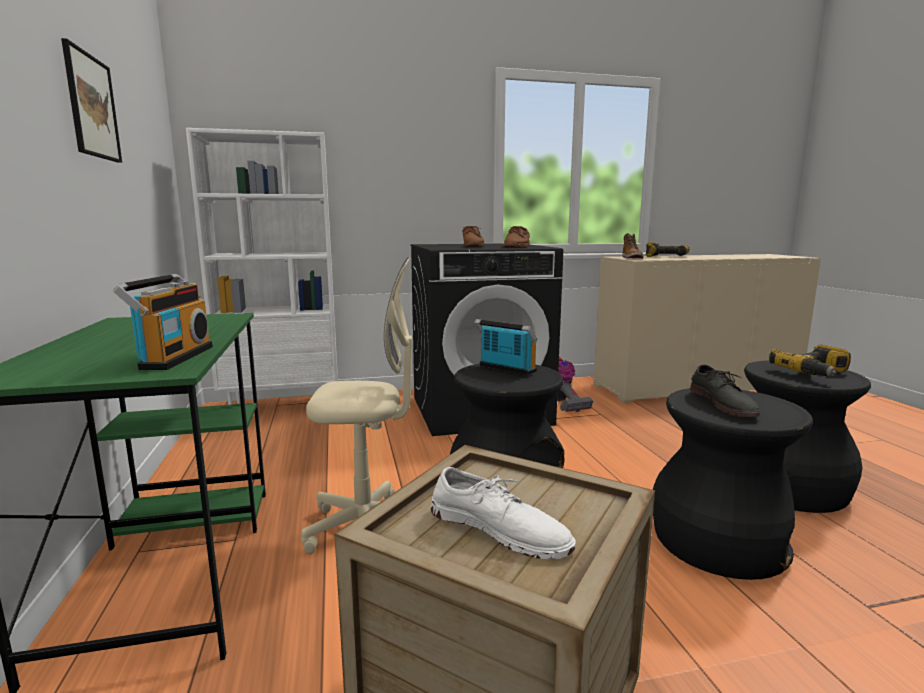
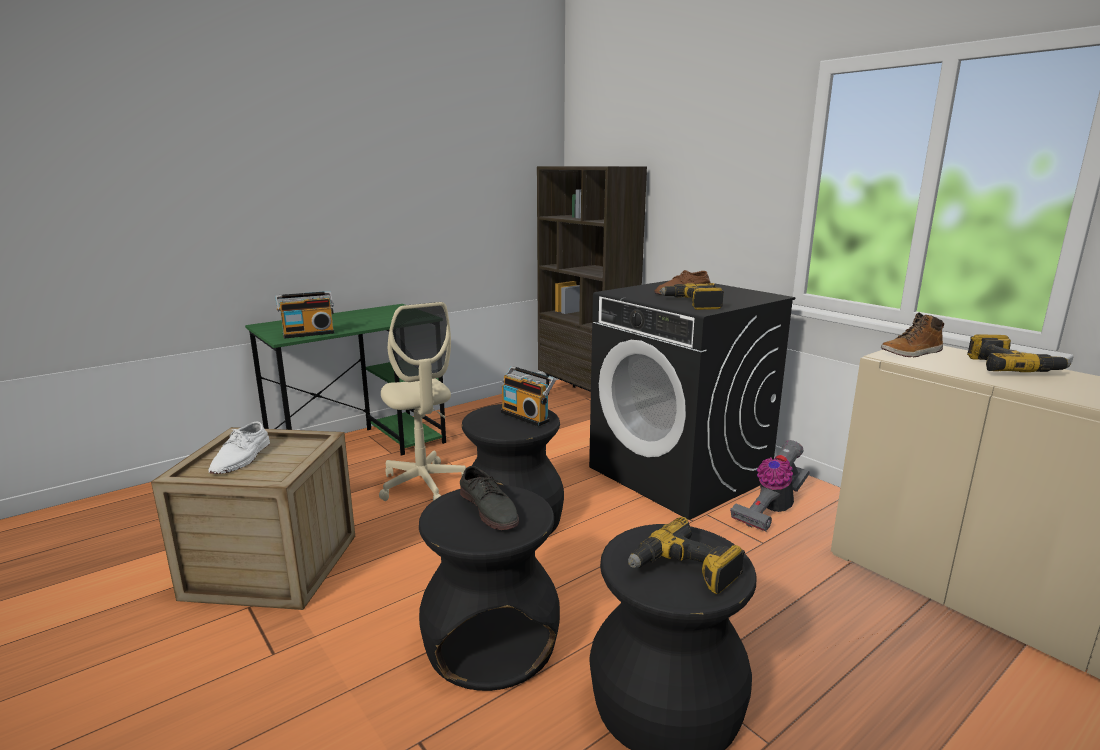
camera: 65 degrees right, 5 degrees up
picture [61,38,122,163] -> none
white bookcase [186,128,338,405] -> brown bookcase [537,166,647,395]
radio [474,319,537,375] -> radio turned 120 degrees clockwise [501,366,555,426]
brown shoe [503,226,530,248] -> power drill [659,283,724,310]
grey shoe [690,364,760,417] -> grey shoe turned 90 degrees counterclockwise [460,466,519,530]

